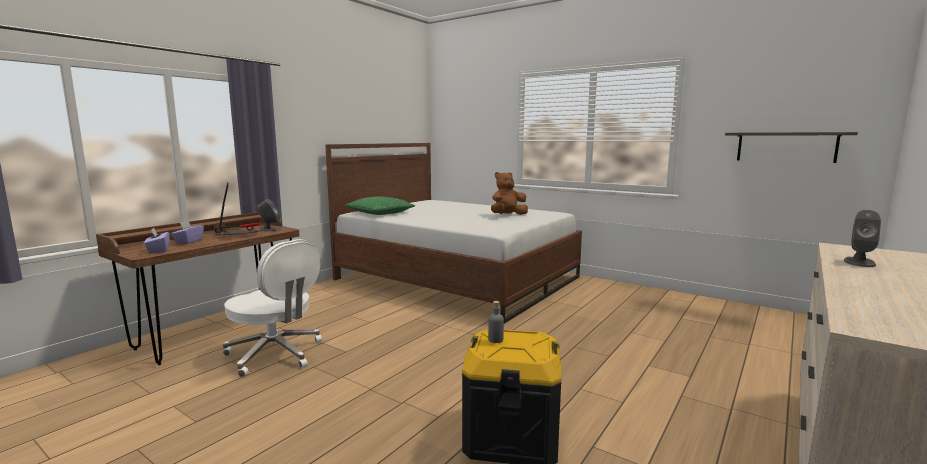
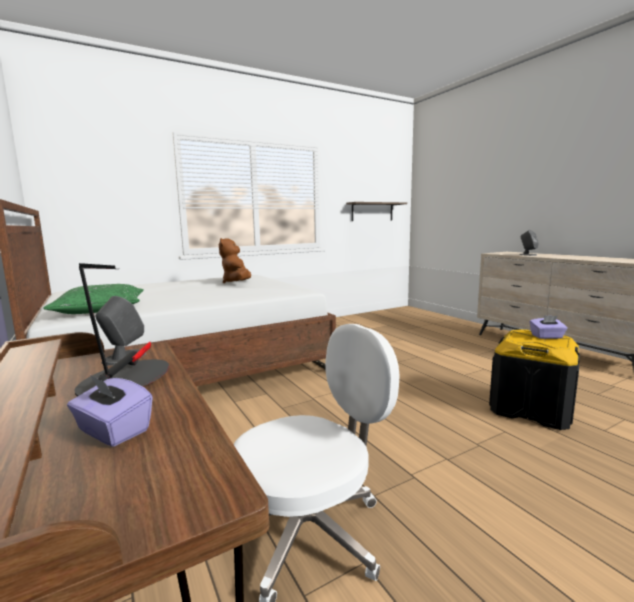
camera: 65 degrees left, 0 degrees up
purple tissue box [144,228,170,253] -> purple tissue box moved to [530,316,568,339]
grey bottle [488,301,504,343] -> none

